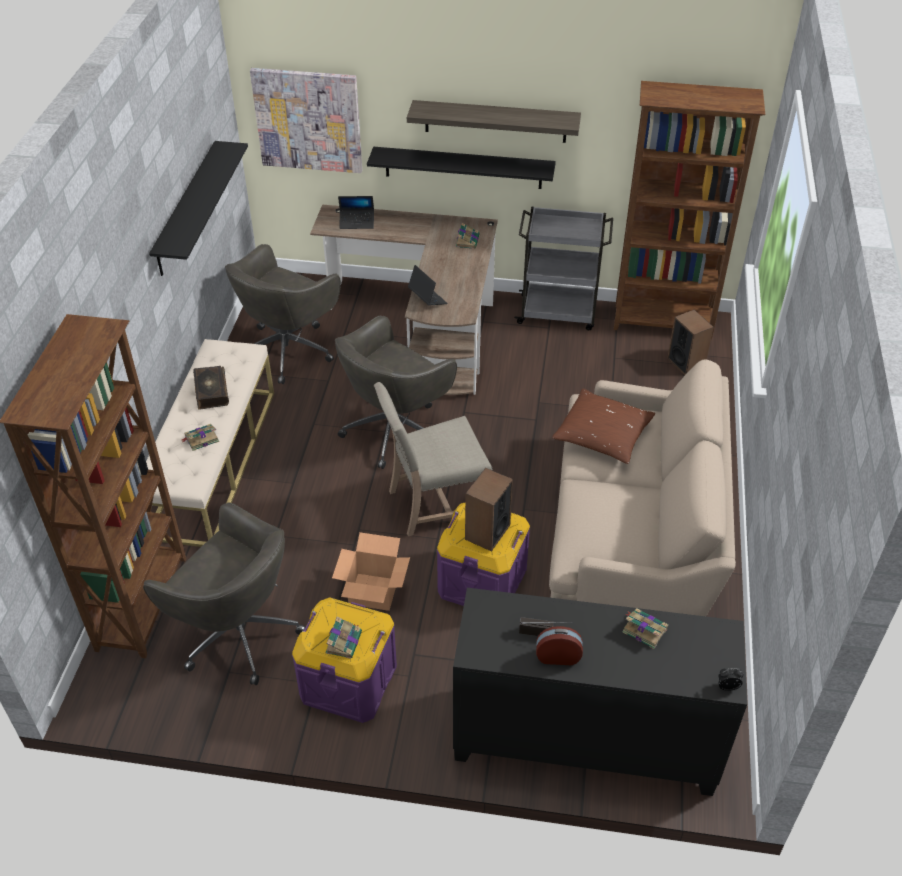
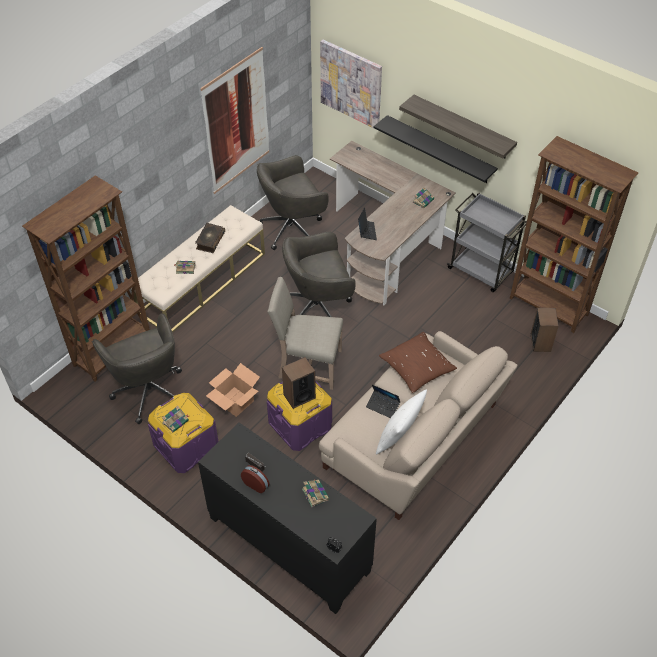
camera: 30 degrees right, 5 degrees up
black shelf [149,141,248,276] -> picture [200,47,269,194]
laptop [338,196,374,229] -> laptop moved to [366,385,401,418]
none -> white pillow [376,389,427,455]

